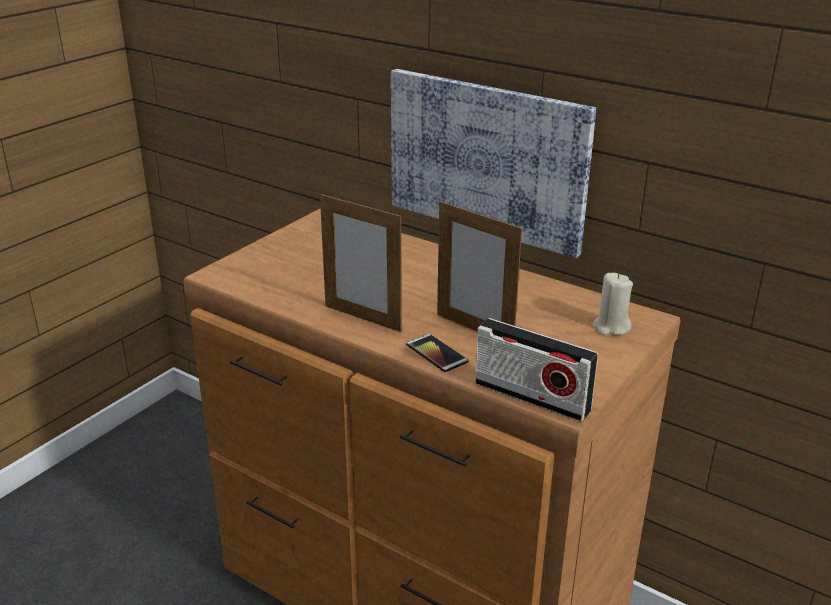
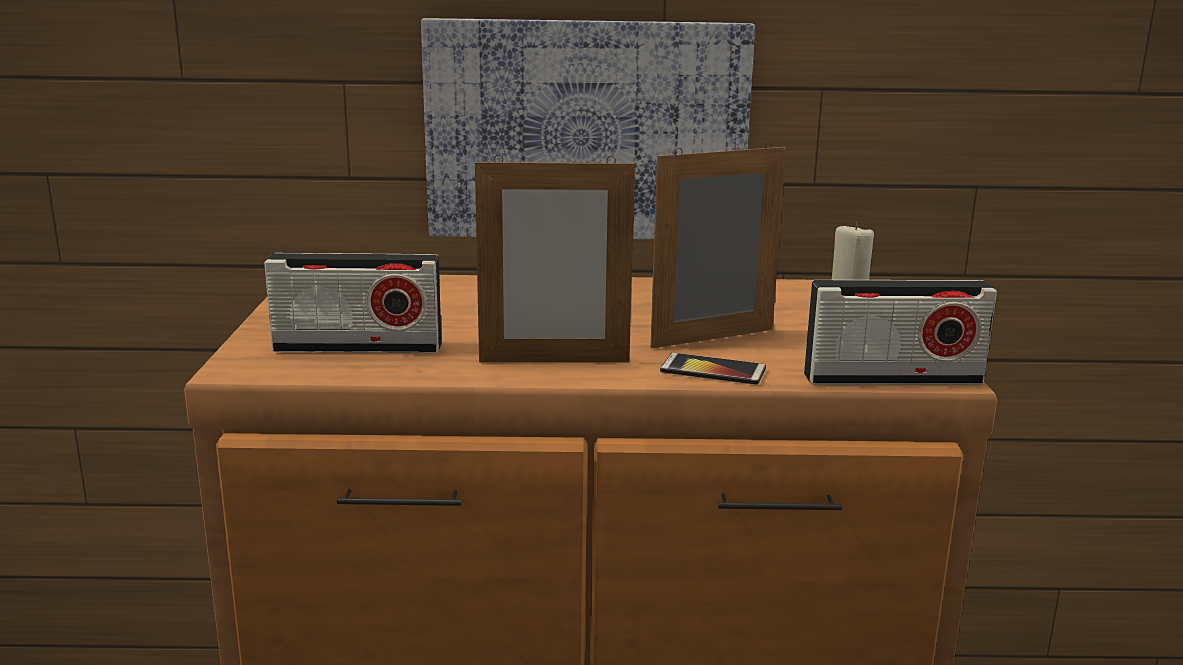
camera: 35 degrees left, 10 degrees down
picture frame [437,201,522,331] -> picture frame turned 150 degrees clockwise [650,142,786,348]
none -> radio [264,253,442,353]

